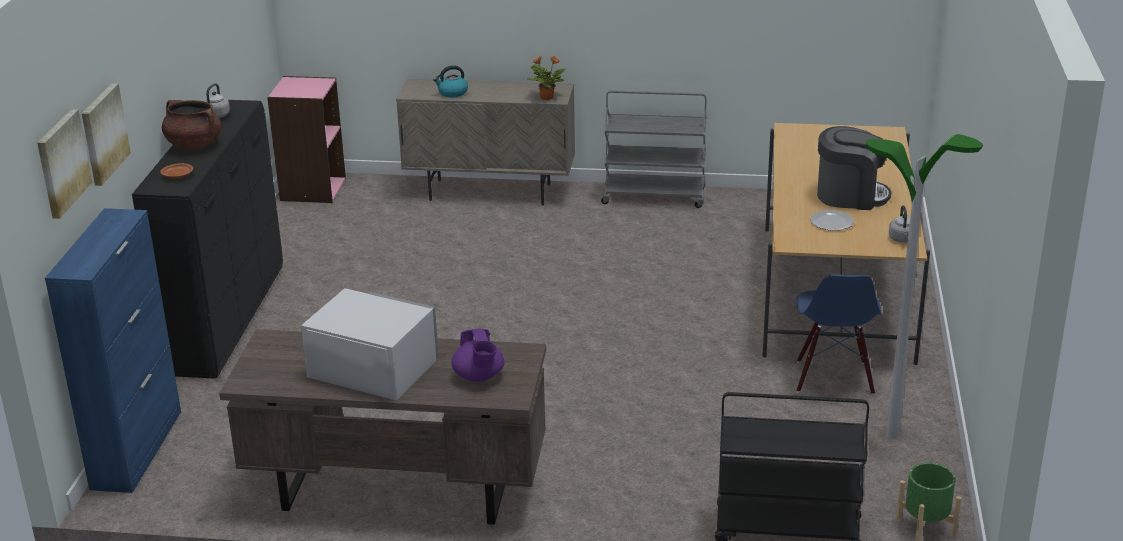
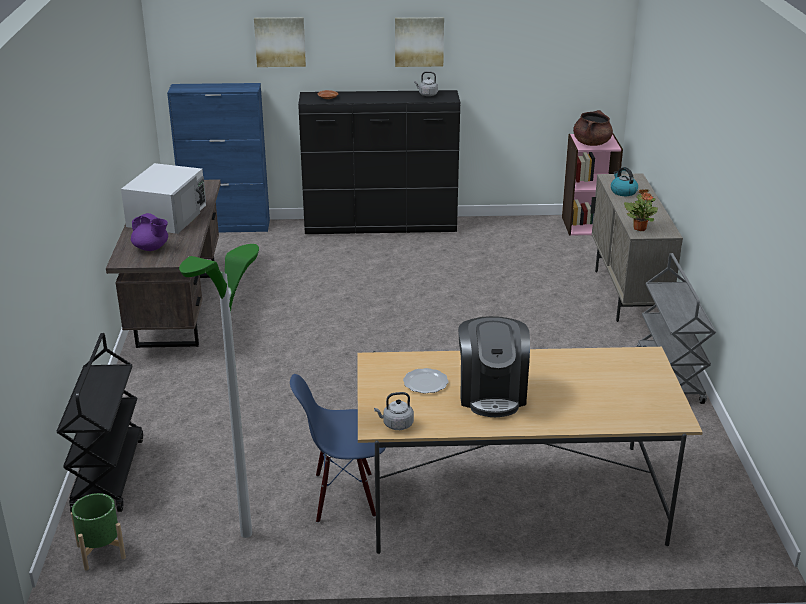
camera: 80 degrees right, 0 degrees up
picture [37,109,92,219] -> picture moved to [395,17,444,67]
brown cooking pot [162,100,222,149] -> brown cooking pot moved to [573,110,613,146]
purple teapot [451,329,504,382] -> purple teapot turned 120 degrees counterclockwise [131,213,168,251]

